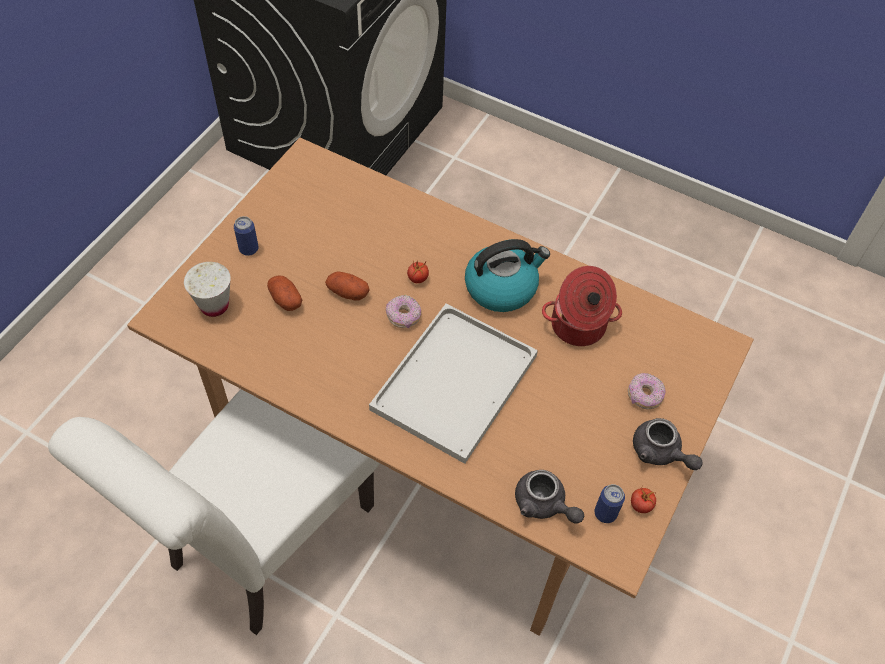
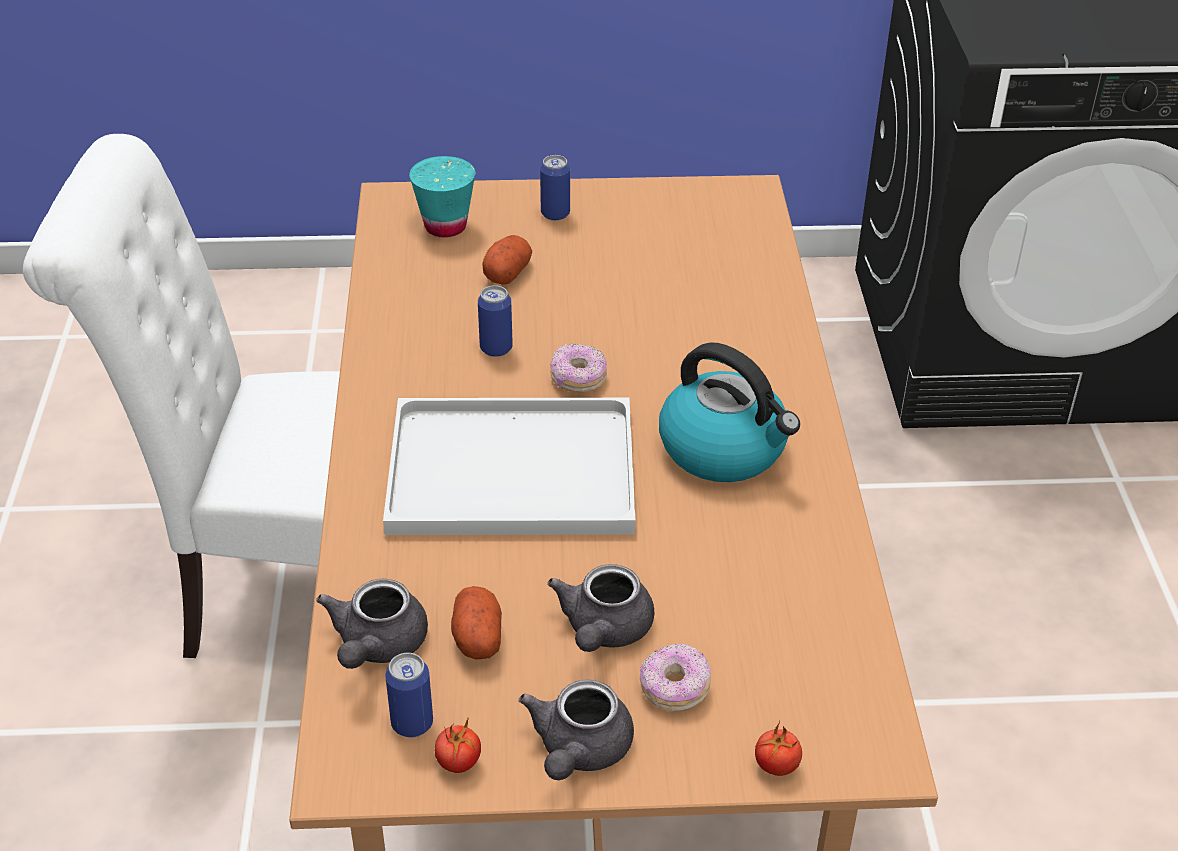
camera: 60 degrees right, 15 degrees down
white cup [184,262,231,317] -> turquoise cup [409,156,475,238]
potato [325,271,370,301] -> potato moved to [451,586,502,660]
tomato [407,260,429,283] -> tomato moved to [755,720,802,776]
cooking pot [542,266,622,346] -> none
none -> can [478,285,513,357]
none -> grey teapot [547,564,654,652]

